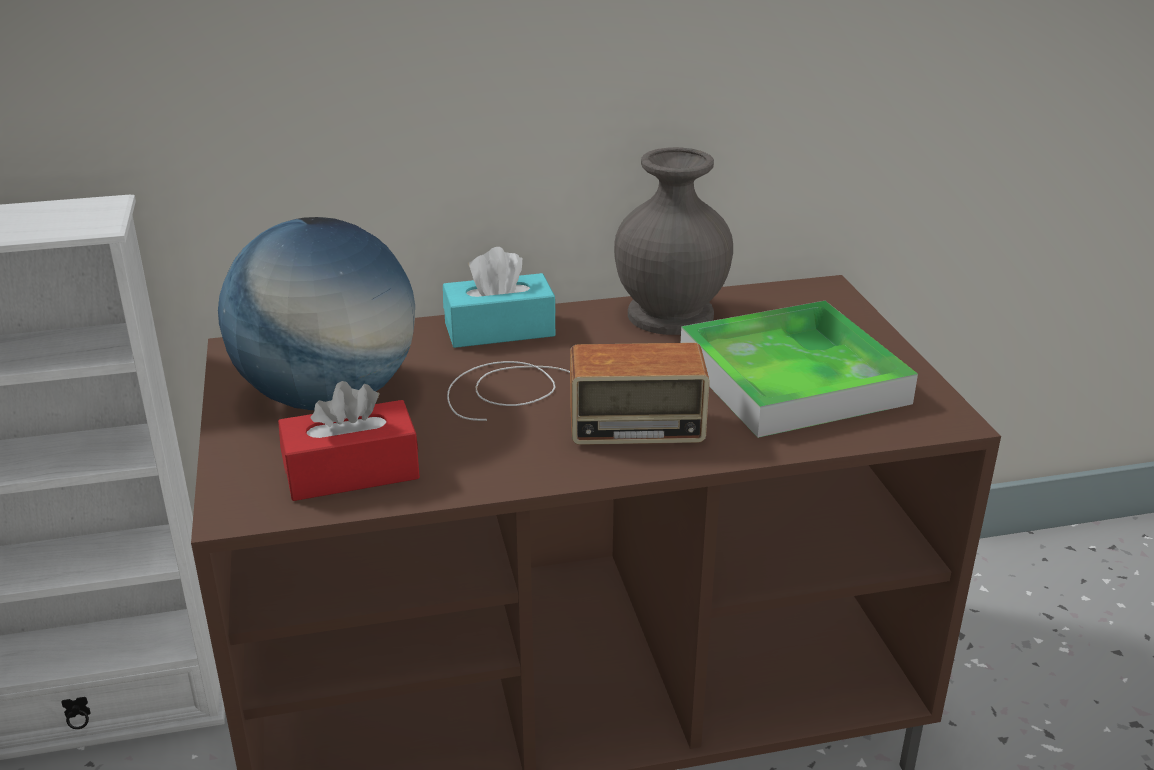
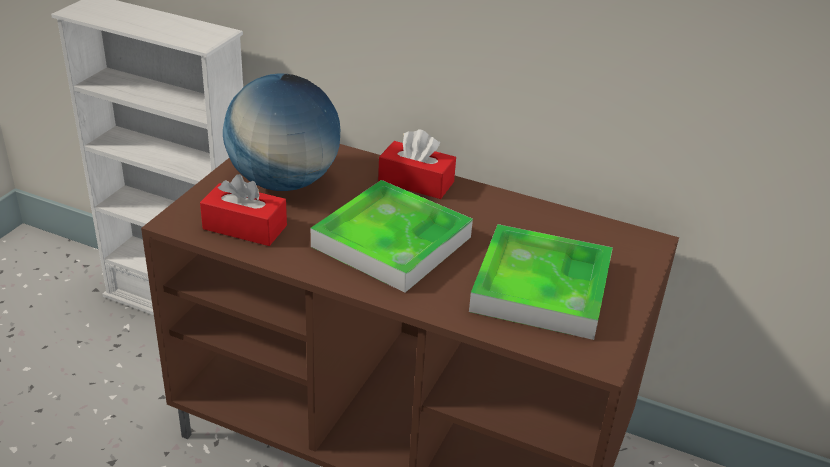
camera: 35 degrees right, 5 degrees up
turquoise tissue box [443,247,556,348] -> red tissue box [378,129,456,199]
radio [447,343,710,445] -> tray [311,180,473,293]
grey vase [614,147,733,335] -> none

